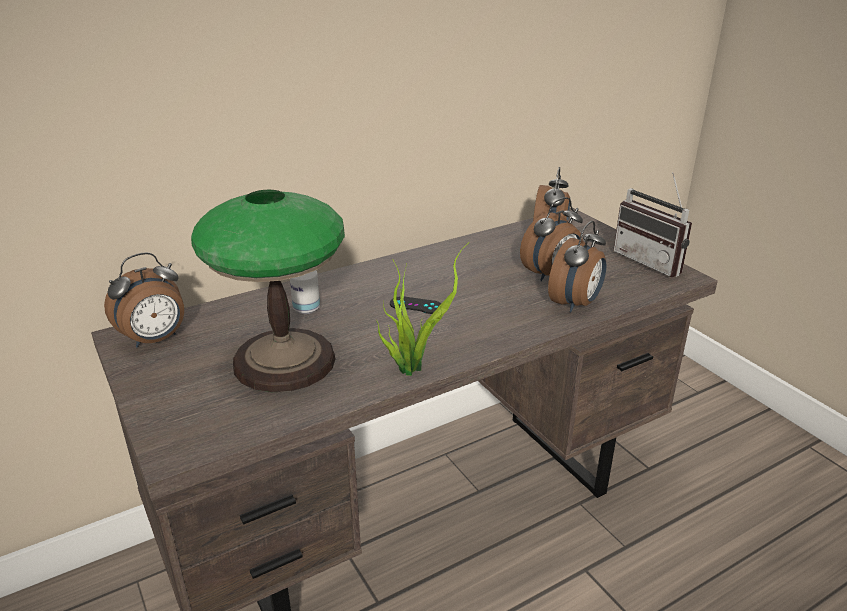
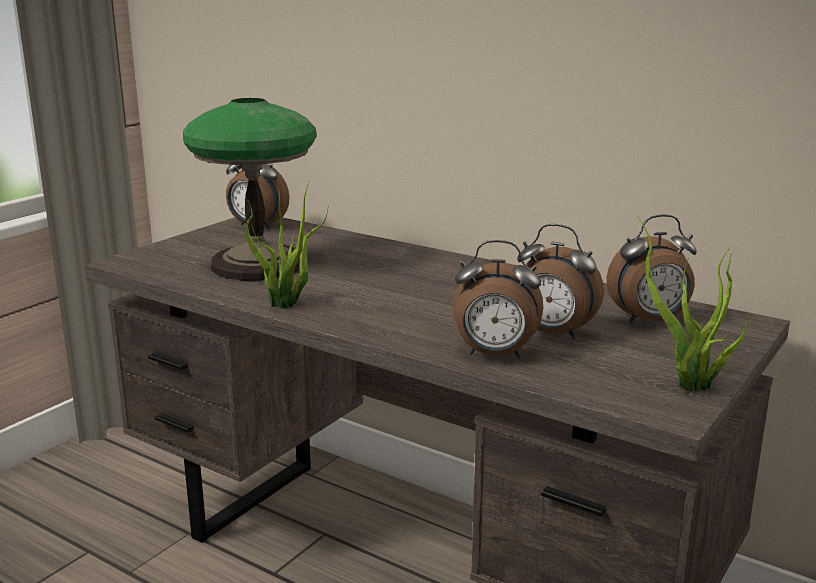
camera: 65 degrees right, 10 degrees down
can [290,270,320,314] -> none
black game controller [390,296,441,314] -> none
radio [613,172,692,277] -> potted plant [637,216,751,392]

